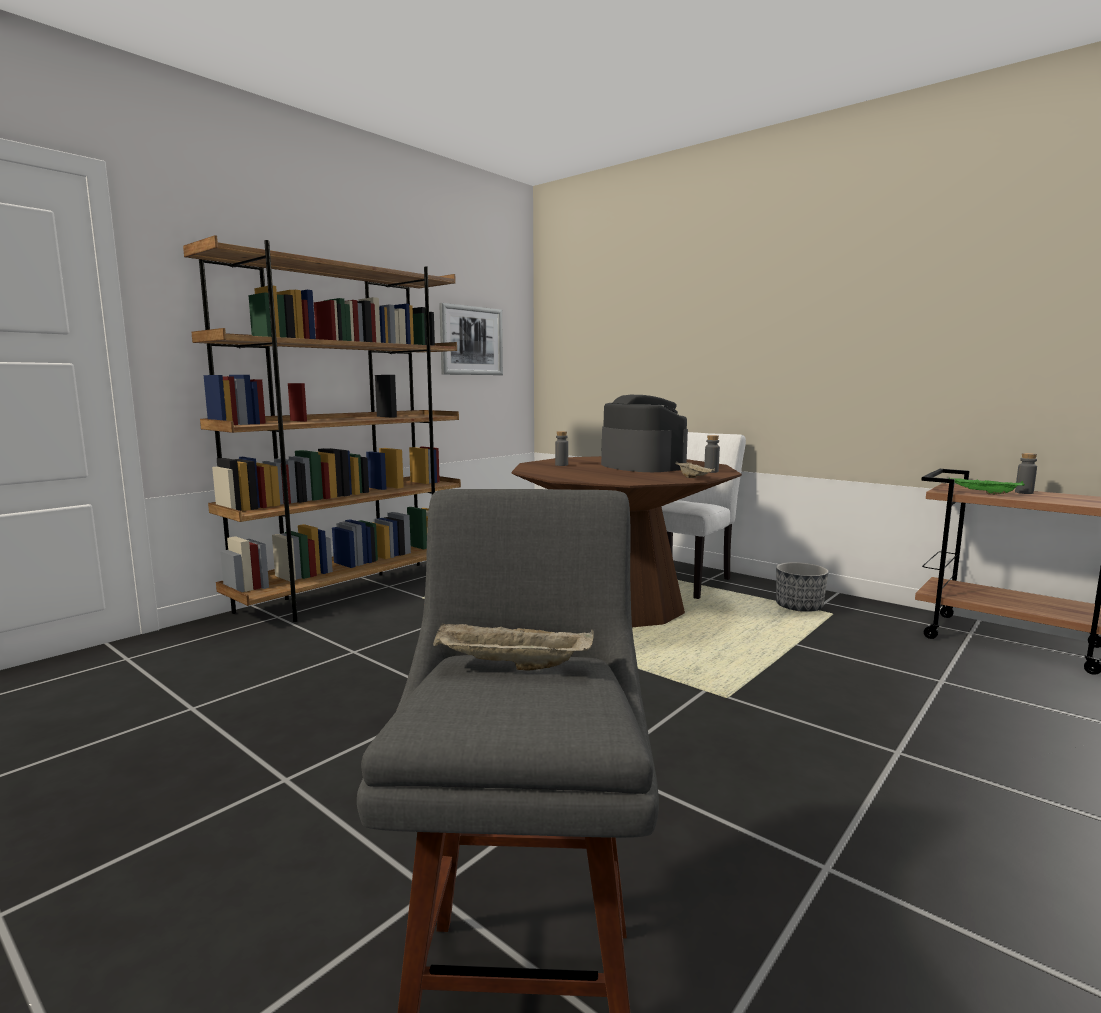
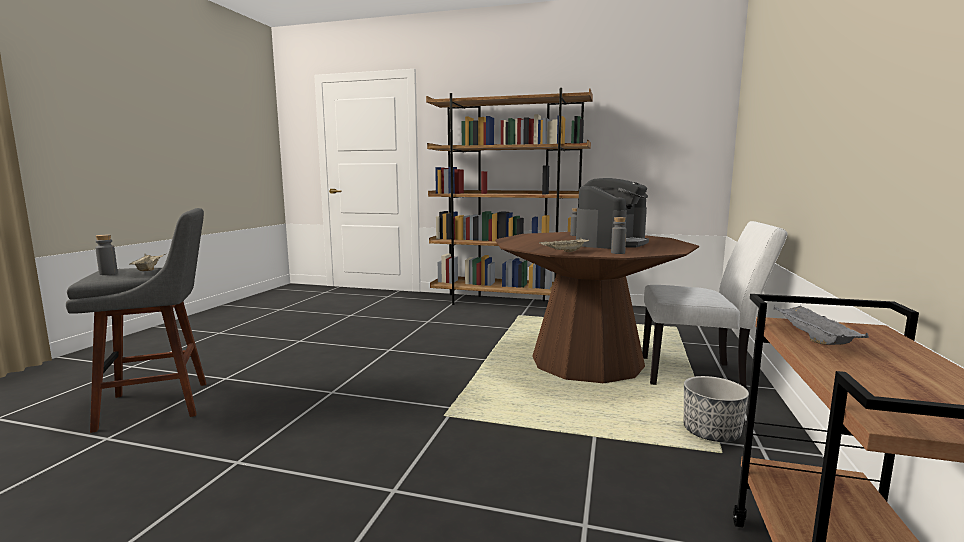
camera: 65 degrees right, 0 degrees up
picture [439,303,503,375] -> none
green tray [948,478,1024,495] -> grey tray [773,305,869,345]
grey bottle [1015,453,1037,494] -> grey bottle moved to [95,235,118,275]

